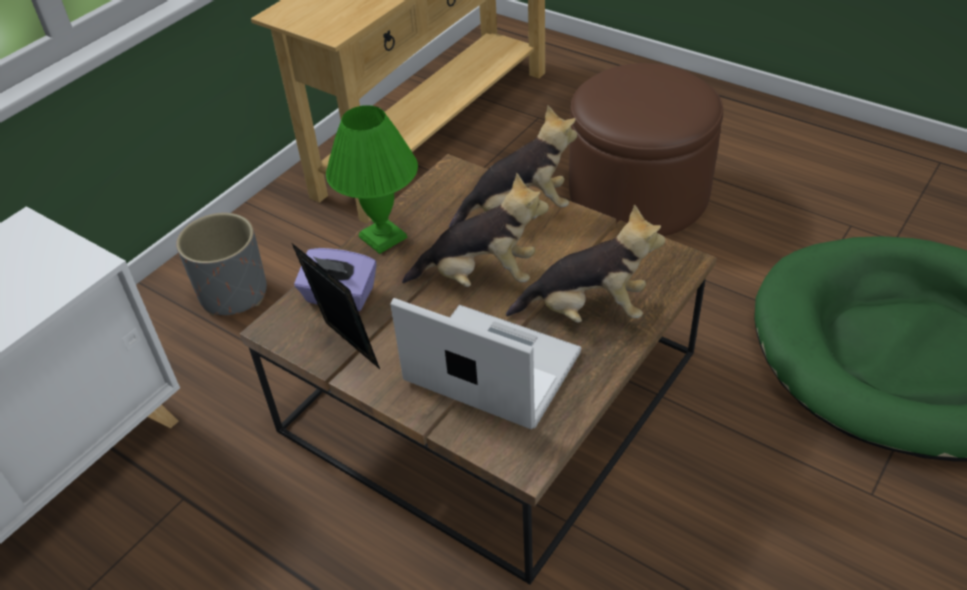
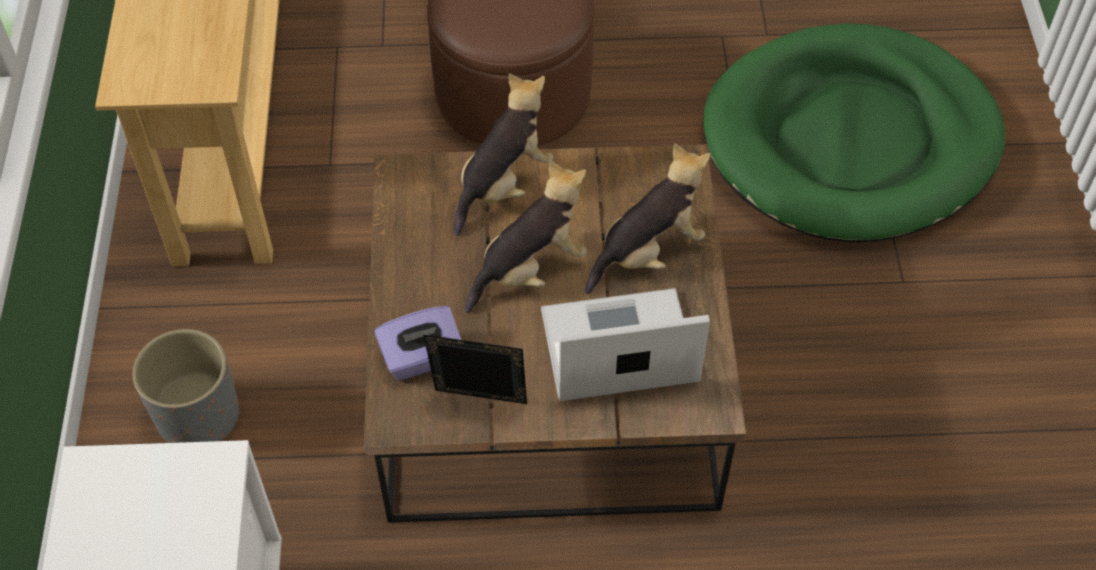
camera: 40 degrees left, 10 degrees up
green table lamp [326,105,418,254] -> none

